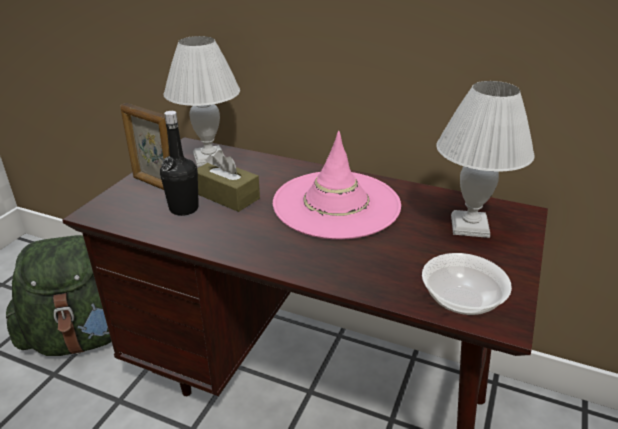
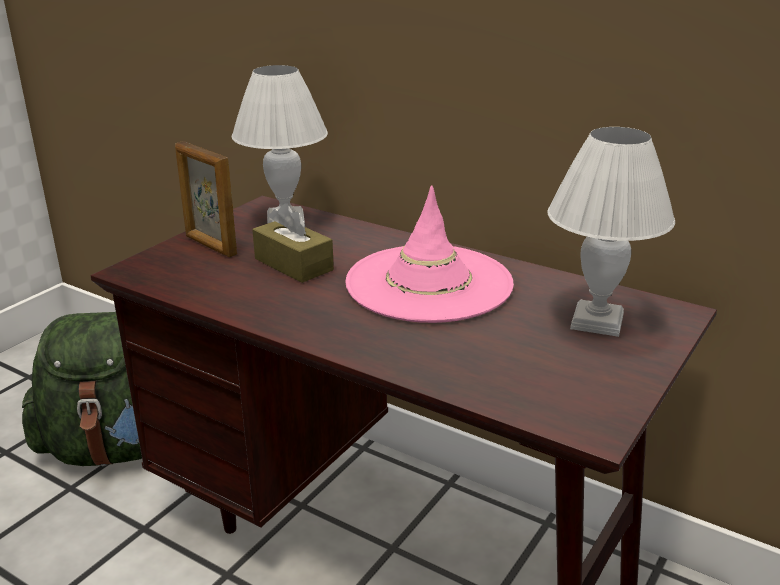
camera: 10 degrees right, 5 degrees down
black bottle [160,111,199,216] -> none
bowl [422,253,512,315] -> none

